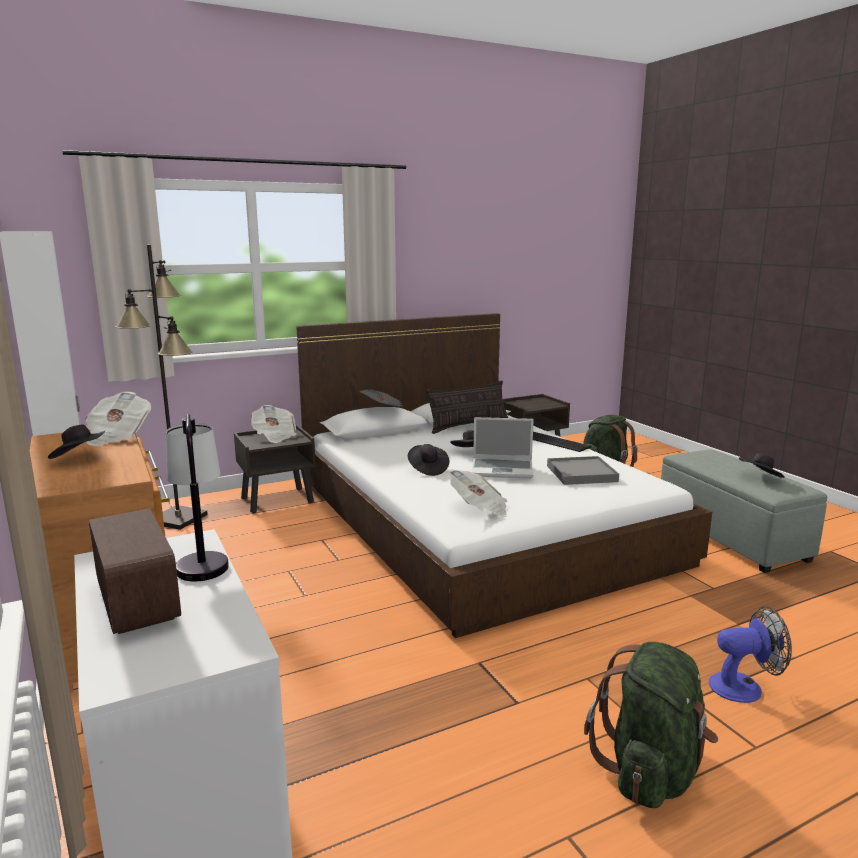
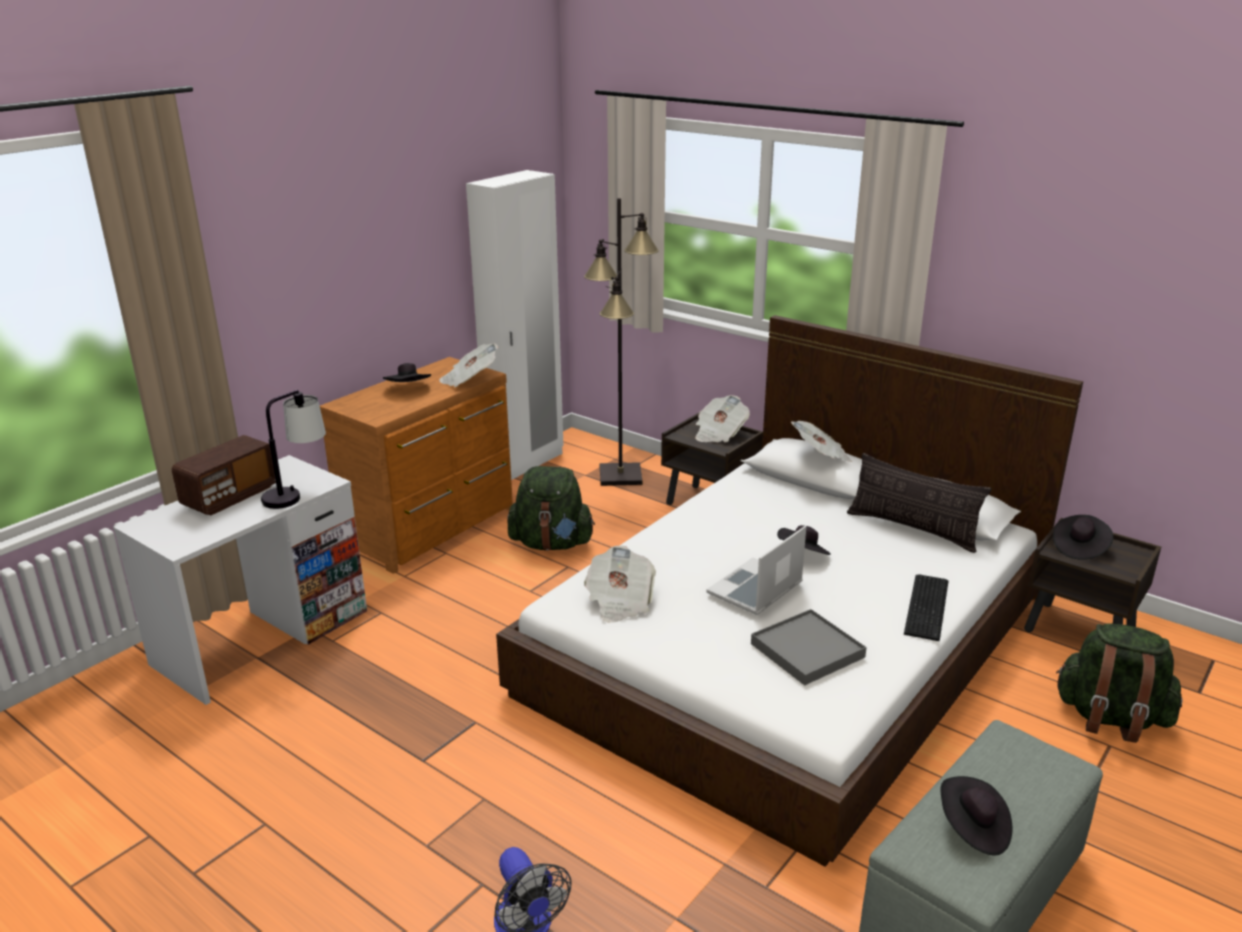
camera: 65 degrees right, 10 degrees up
black hat [408,444,449,476] -> black hat moved to [1053,515,1113,560]
laptop [472,417,534,479] -> laptop turned 60 degrees clockwise [706,526,806,615]
green backpack [584,641,718,808] -> green backpack moved to [507,466,595,550]

